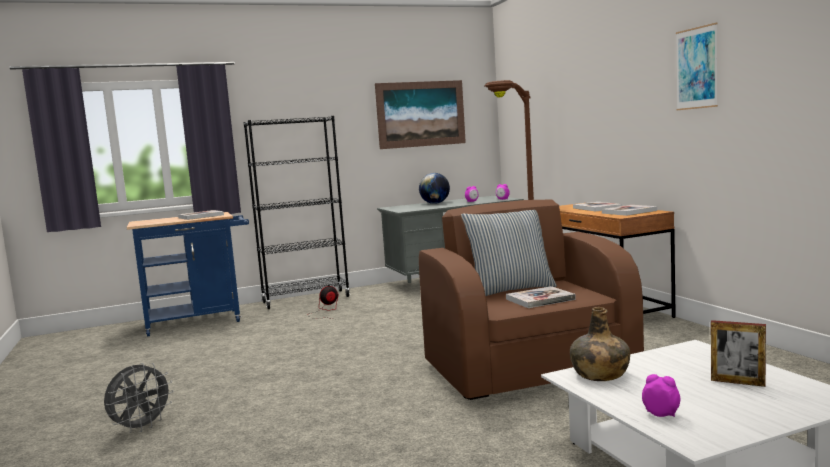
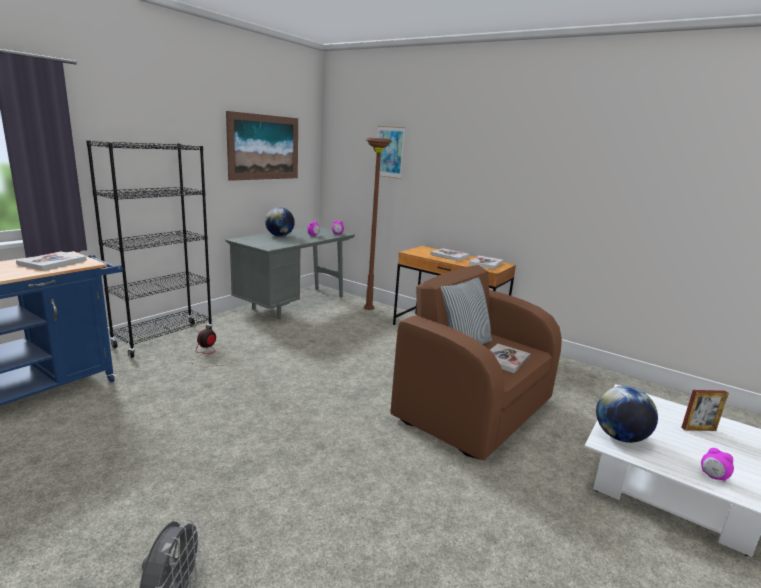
camera: 35 degrees left, 10 degrees up
green bottle [570,307,630,381] -> globe [596,386,658,443]
alarm clock [642,374,680,417] -> alarm clock turned 135 degrees counterclockwise [701,448,734,482]
picture [676,23,718,110] -> picture moved to [375,126,405,179]

